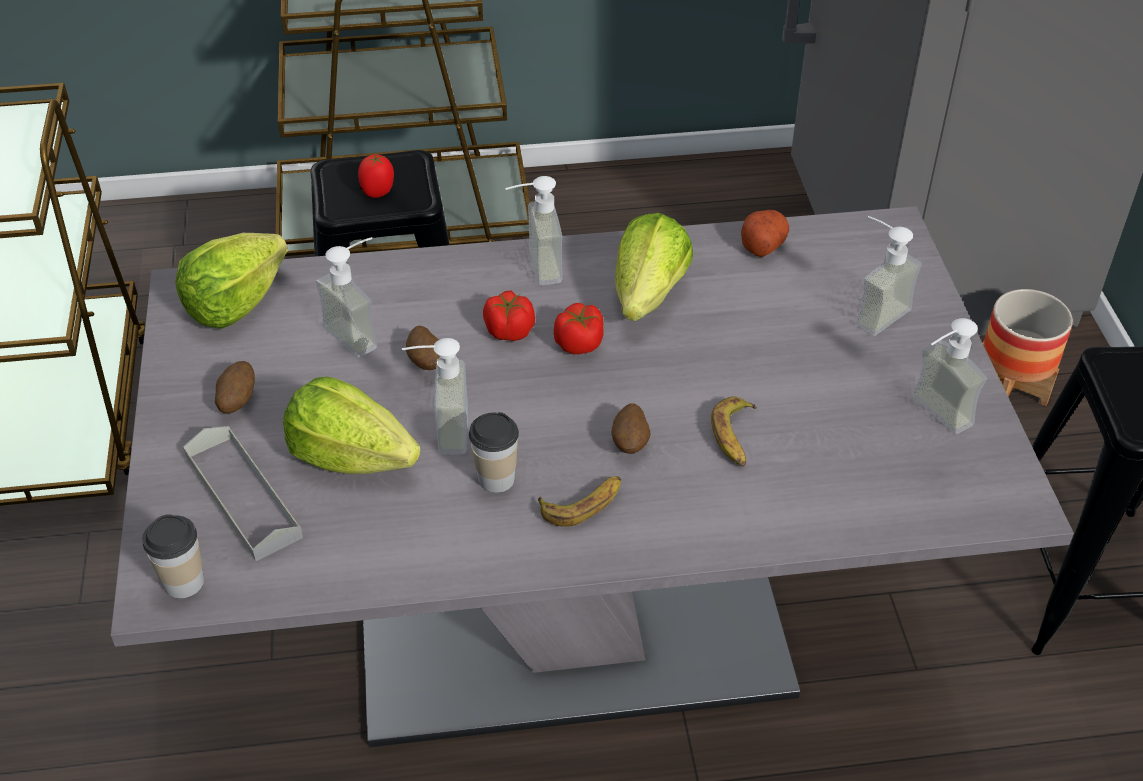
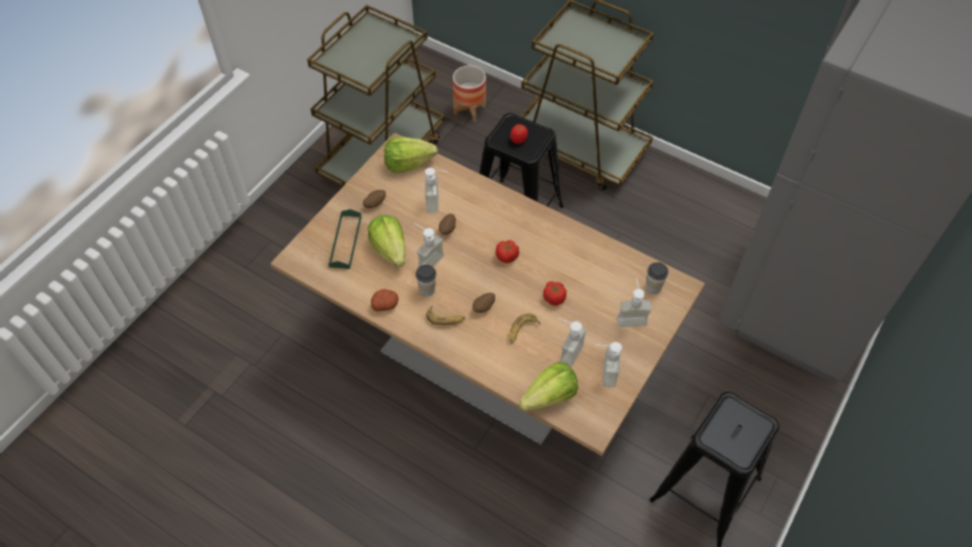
camera: 40 degrees right, 10 degrees up
grey dining table [111,206,1074,747] -> brown dining table [270,132,705,456]
cup [142,514,204,599] -> cup moved to [646,262,669,294]
grey tray [183,426,303,561] -> green tray [329,209,362,269]
tomato [483,291,535,341] -> tomato moved to [543,281,567,306]
soap dispenser [505,176,563,285] -> soap dispenser moved to [558,318,586,367]
lettuce [615,213,693,321] -> lettuce moved to [519,362,578,411]
potato [741,210,789,257] -> potato moved to [371,289,398,312]
planter [982,289,1073,406] -> planter moved to [453,65,486,122]

